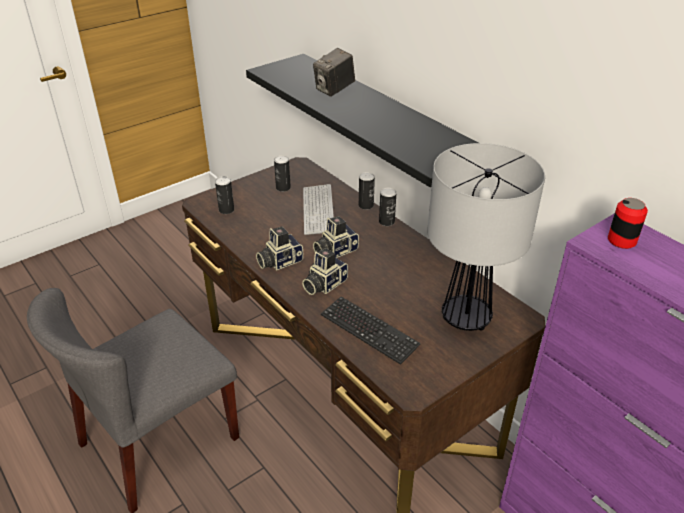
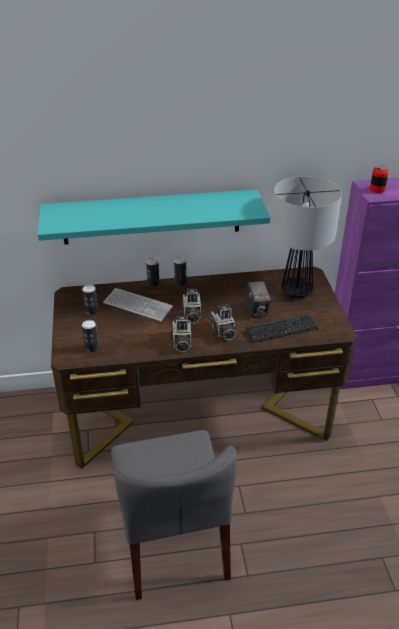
camera: 60 degrees left, 0 degrees up
black shelf [246,54,478,187] -> turquoise shelf [38,189,270,245]
camera [313,48,355,97] -> camera moved to [244,281,271,317]

